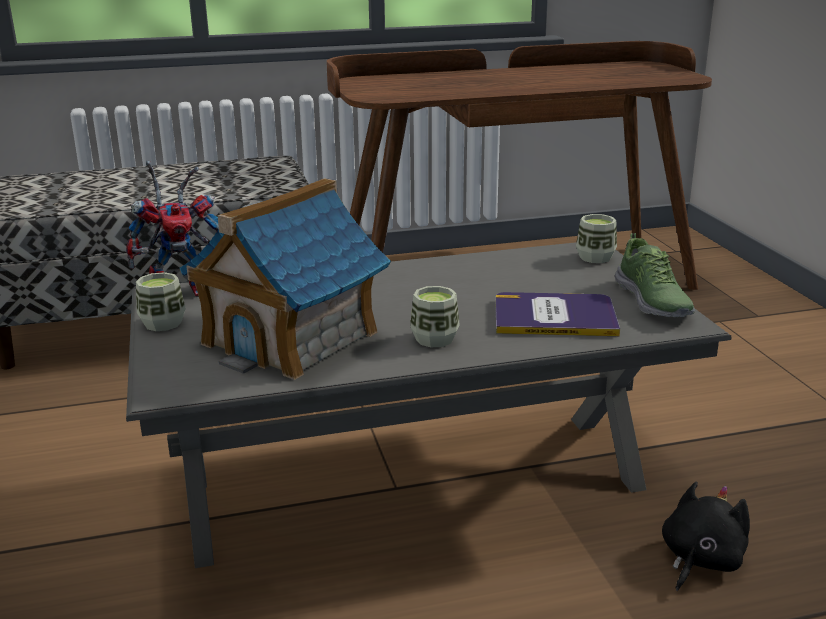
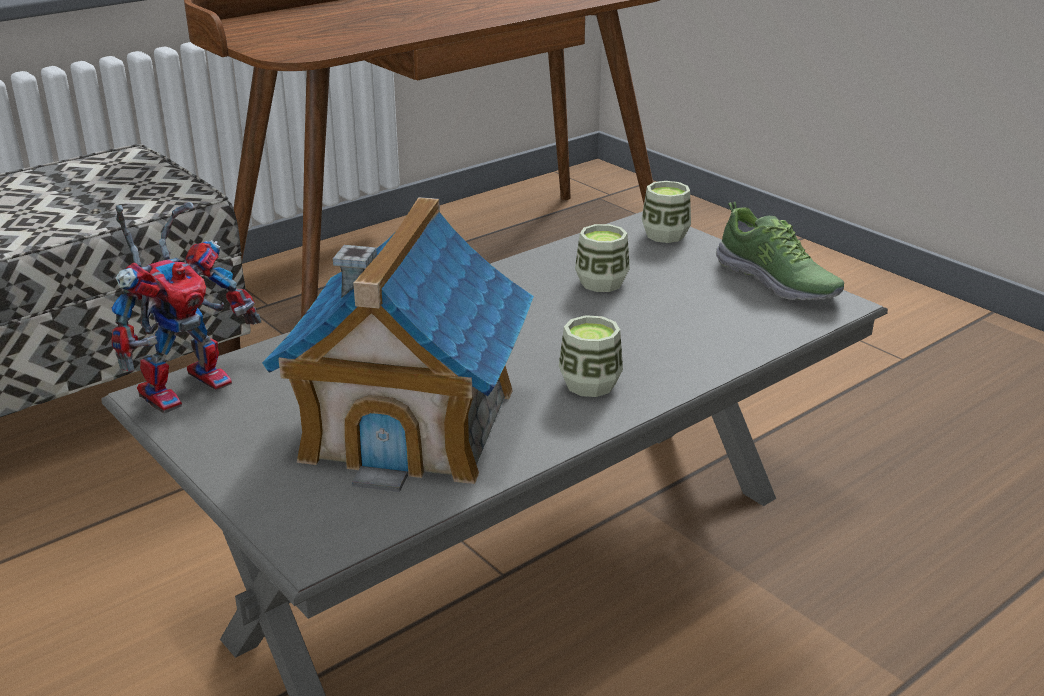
camera: 25 degrees left, 5 degrees up
cup [136,272,186,331] -> cup moved to [575,224,630,292]
book [496,292,620,336] -> none
black plush toy [662,482,750,591] -> none

